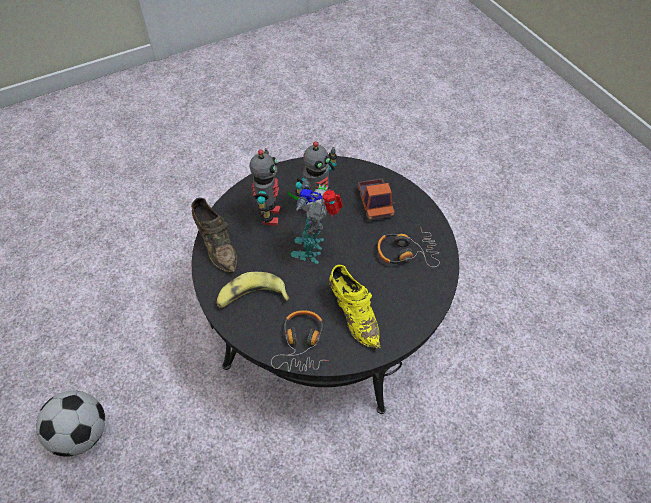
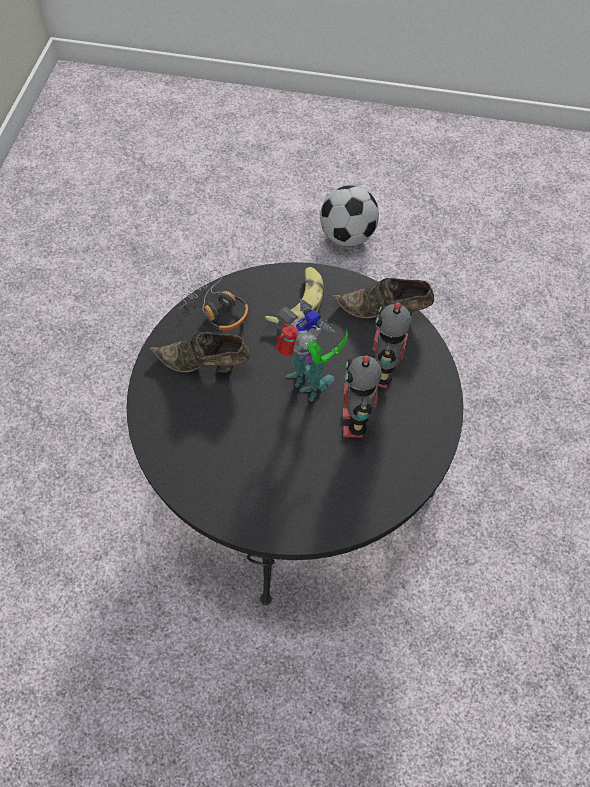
camera: 130 degrees right, 5 degrees up
toy robot [250,149,281,226] -> toy robot turned 60 degrees clockwise [372,302,412,388]
yellow shoe [329,265,381,349] -> brown shoe [150,332,250,373]
toy truck [358,178,395,221] -> none
headphones [377,226,440,267] -> none

